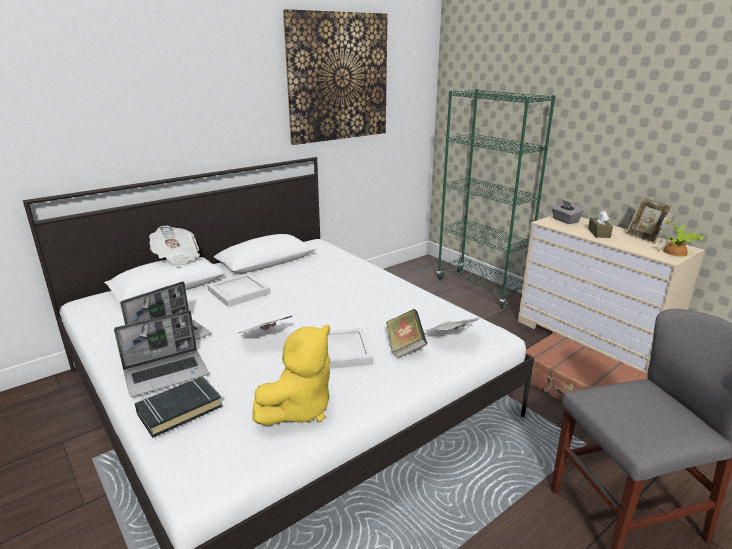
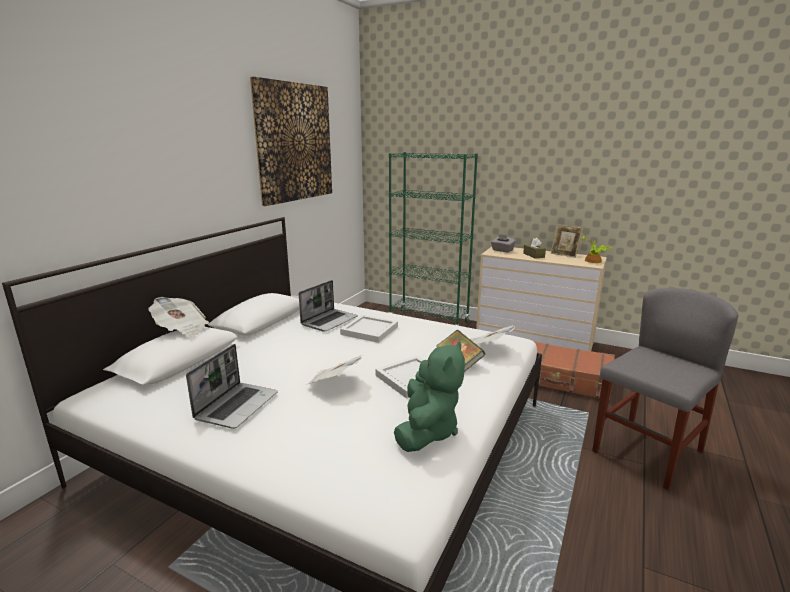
camera: 25 degrees left, 5 degrees down
laptop [114,310,209,397] -> laptop moved to [299,280,358,332]
black book [135,376,223,438] -> none
white tray [207,273,271,307] -> white tray moved to [340,315,398,343]
yellow plush toy [252,324,330,426] -> green plush toy [394,341,465,452]

